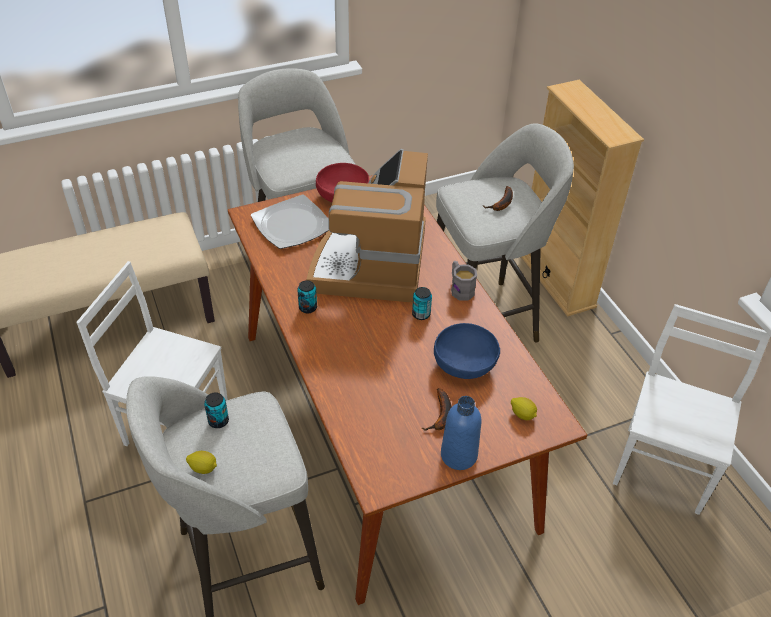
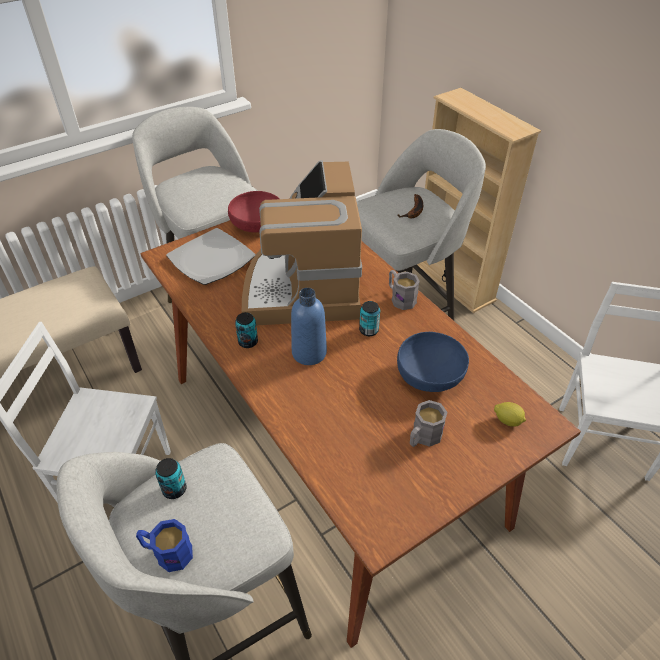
camera: 10 degrees left, 0 degrees up
lemon [186,451,217,474] -> blue mug [136,519,193,572]
banana [422,388,452,431] -> grey mug [410,400,448,447]
blue bottle [441,396,481,470] -> blue bottle moved to [291,288,327,365]

